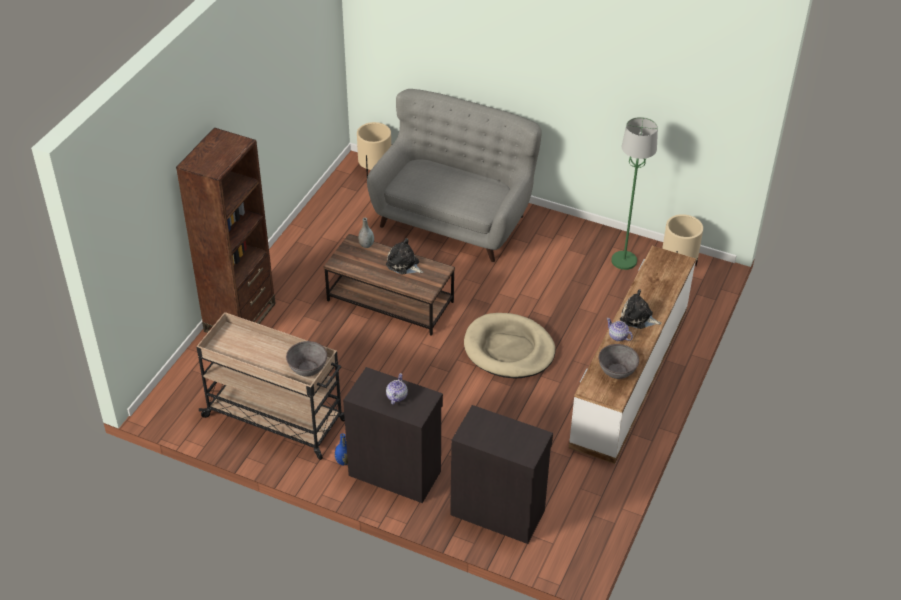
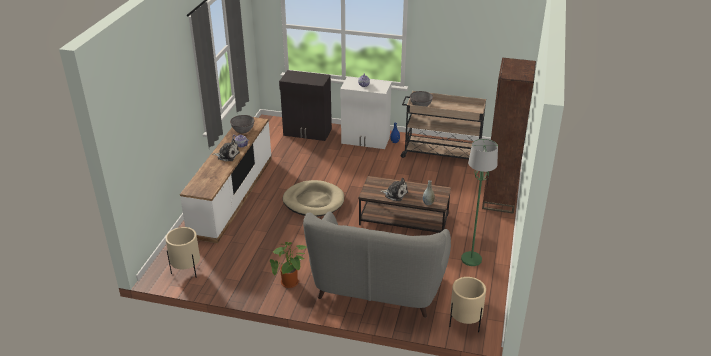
camera: 170 degrees right, 10 degrees down
black cabinet [343,367,443,503] -> white cabinet [340,77,392,149]
green floor lamp [611,117,658,270] -> green floor lamp moved to [461,139,498,266]
none -> potted plant [270,242,307,288]

